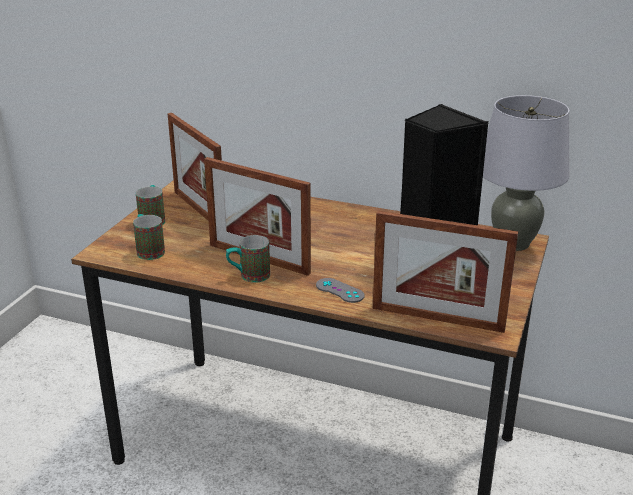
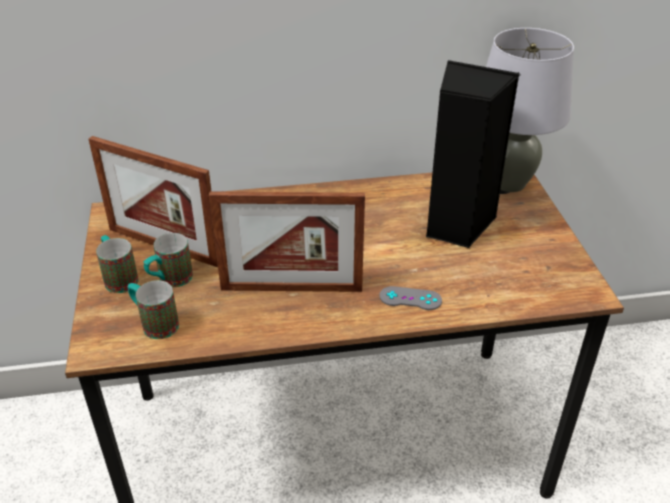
camera: 30 degrees left, 10 degrees up
mug [226,235,270,283] -> mug moved to [143,233,193,287]
picture frame [373,211,518,333] -> none

